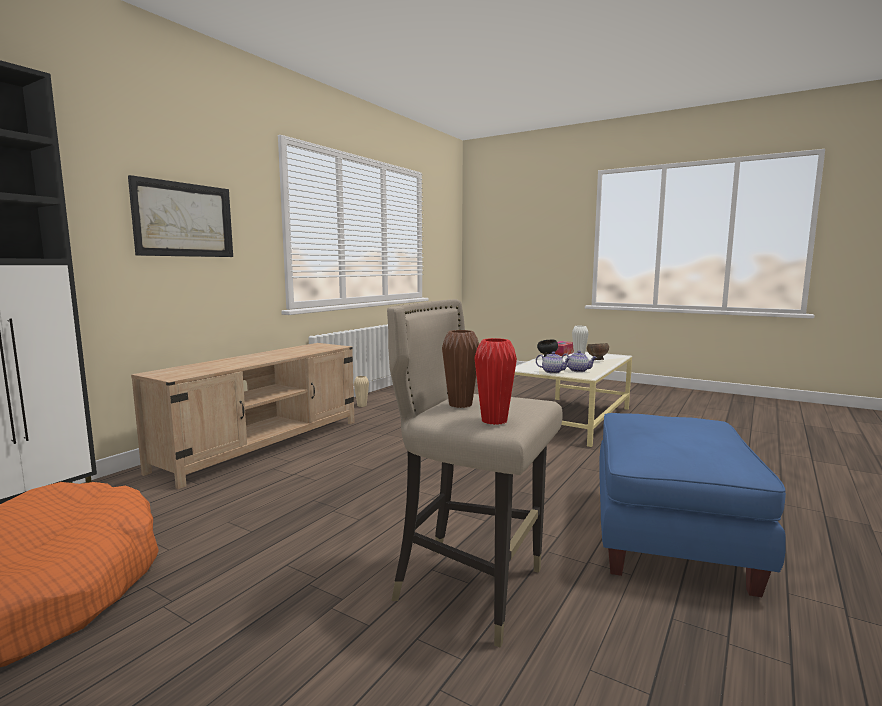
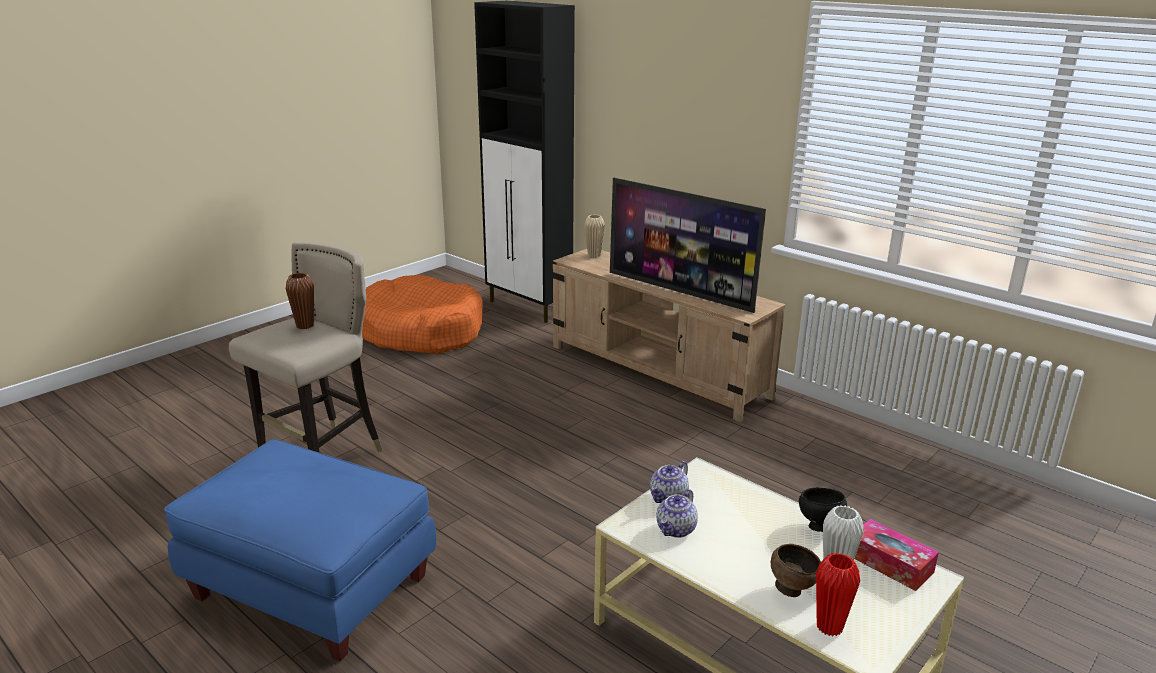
camera: 100 degrees right, 15 degrees up
picture [128,175,233,257] -> none
beige vase [354,376,369,407] -> beige vase moved to [584,215,605,258]
red vase [474,338,517,425] -> red vase moved to [816,553,860,636]
none -> television [610,178,766,313]

